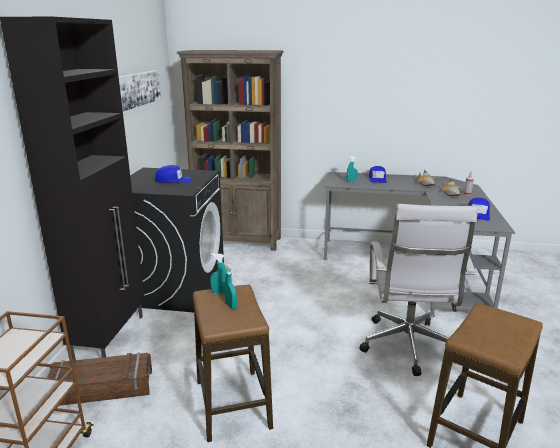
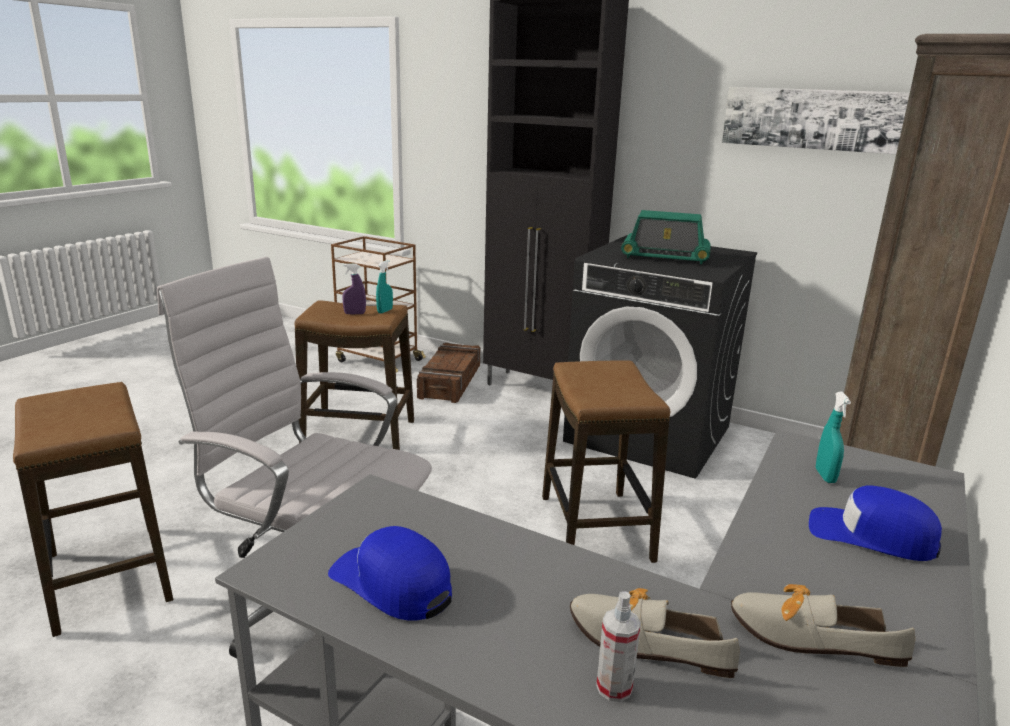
camera: 110 degrees right, 0 degrees up
blue cap [155,165,192,183] -> radio [621,210,711,265]
turquoise spray bottle [224,264,237,309] -> purple spray bottle [342,264,366,314]
none -> stool [542,360,670,563]

